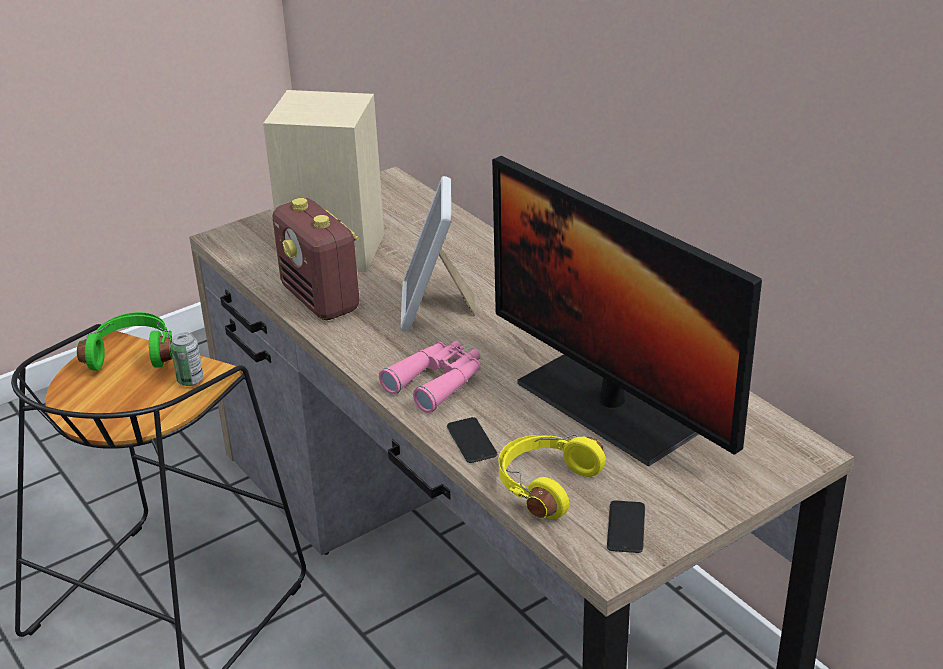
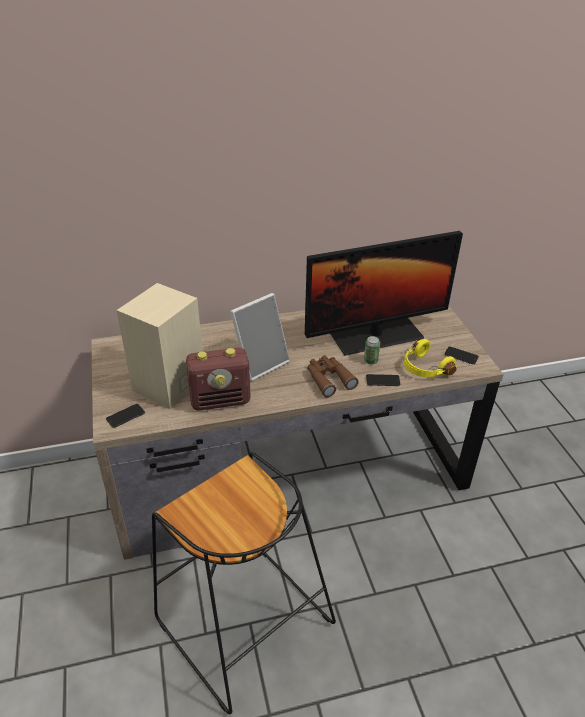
camera: 70 degrees left, 5 degrees up
green headphones [77,312,173,371] -> none
can [170,332,203,386] -> can moved to [364,336,380,364]
pink binoculars [379,341,481,413] -> brown binoculars [307,355,359,397]
picture frame [400,176,475,331] -> picture frame turned 60 degrees counterclockwise [230,293,290,381]
none -> phone [106,404,145,428]

